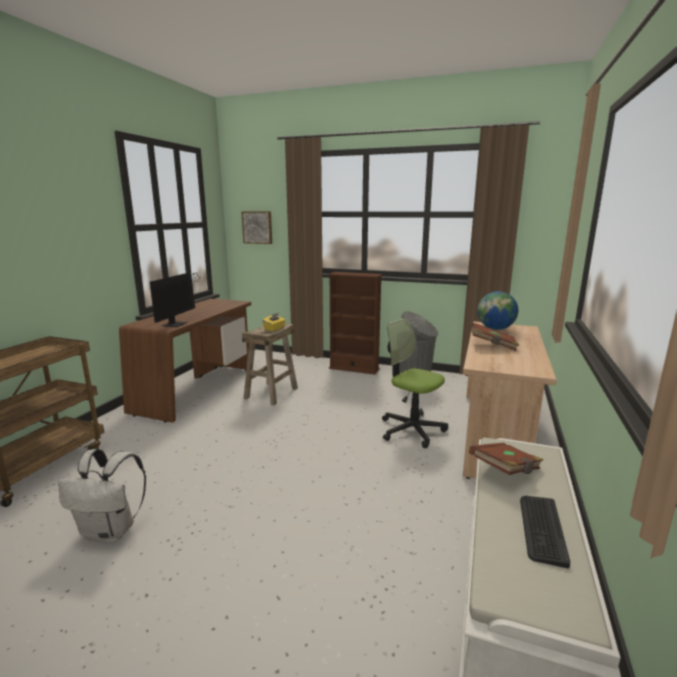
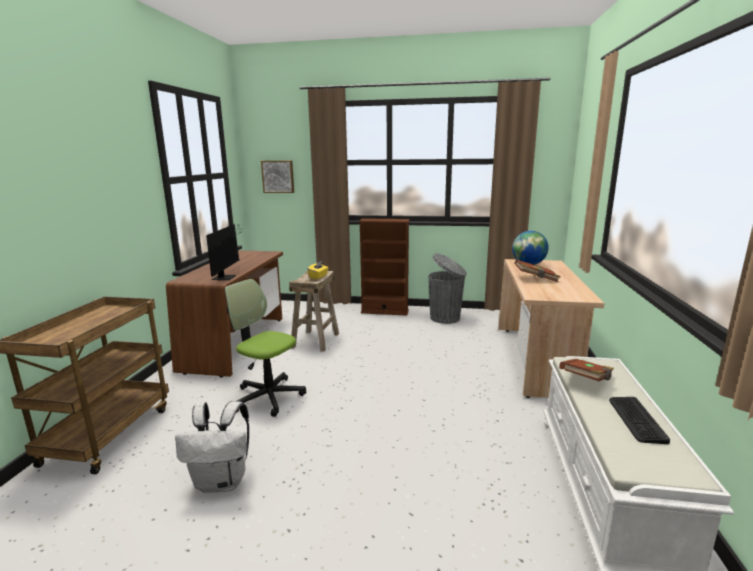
camera: 10 degrees left, 0 degrees up
office chair [382,318,448,448] -> office chair moved to [225,279,306,417]

